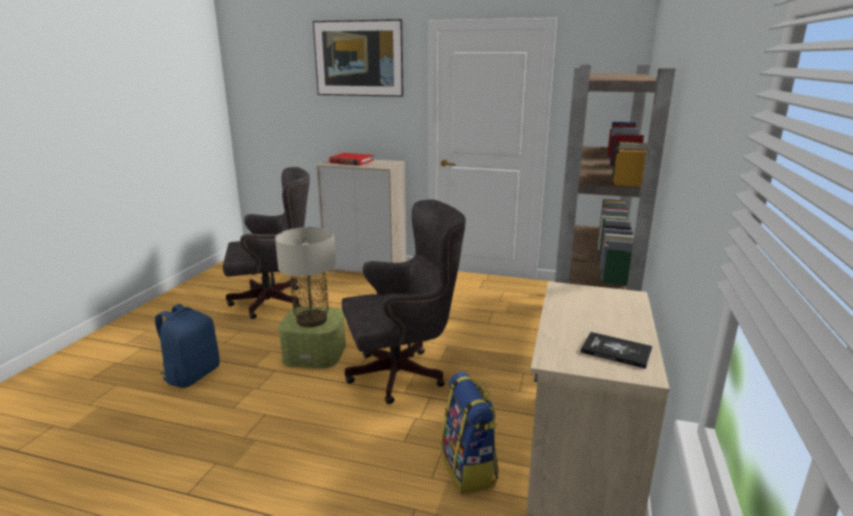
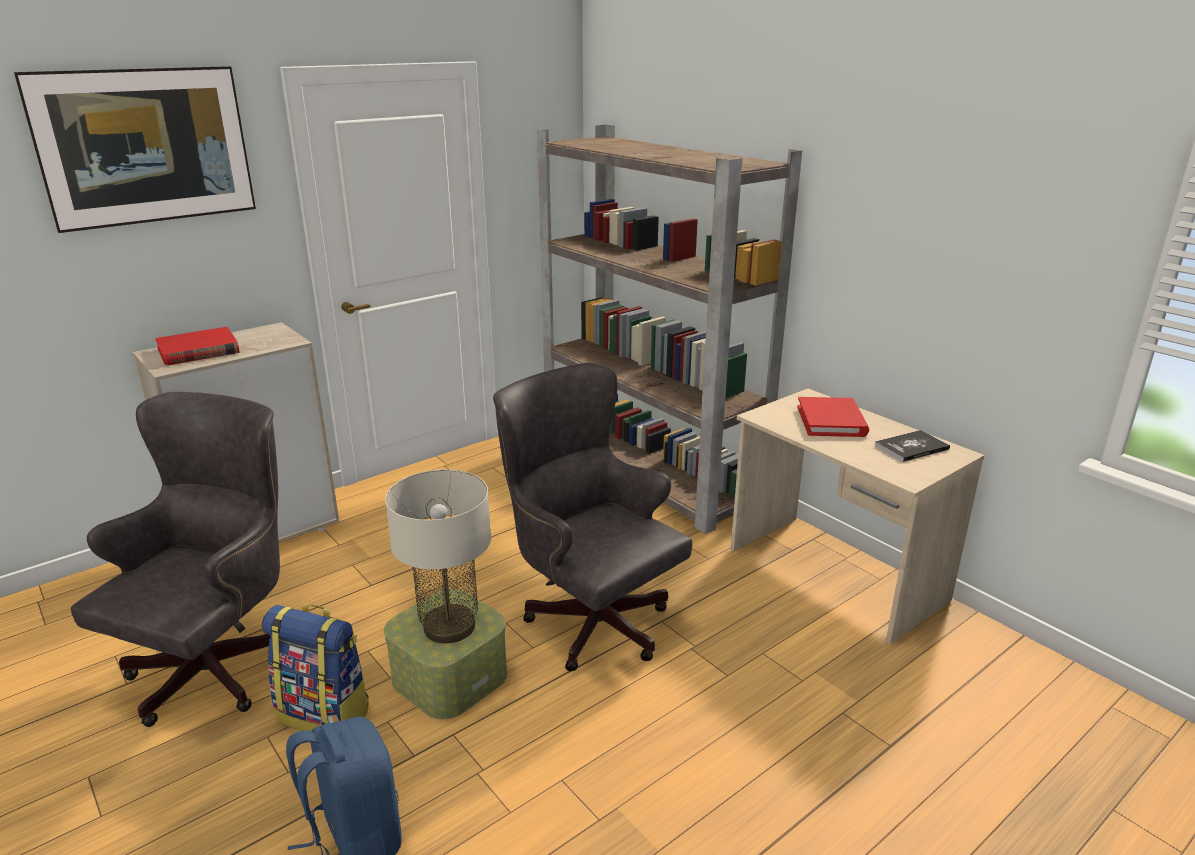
camera: 55 degrees left, 5 degrees up
grey office chair [342,200,466,404] -> grey office chair turned 60 degrees counterclockwise [493,363,692,671]
backpack [441,372,499,494] -> backpack moved to [262,604,370,732]
none -> red book [797,397,869,437]

